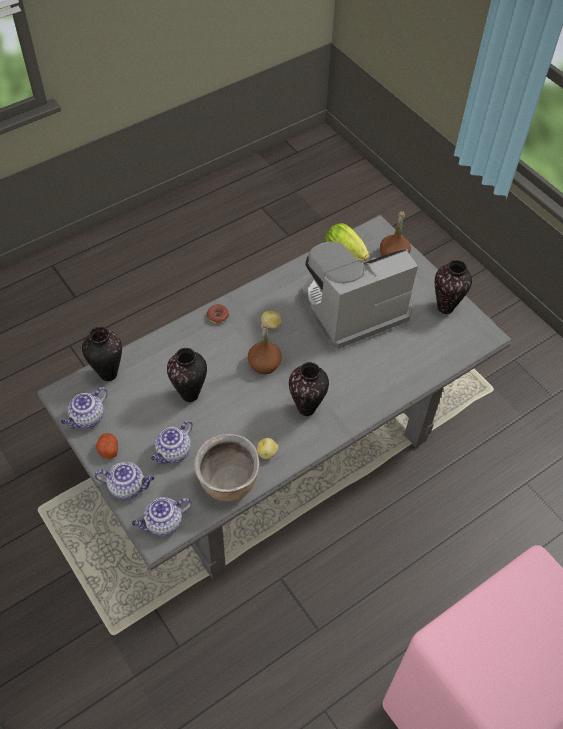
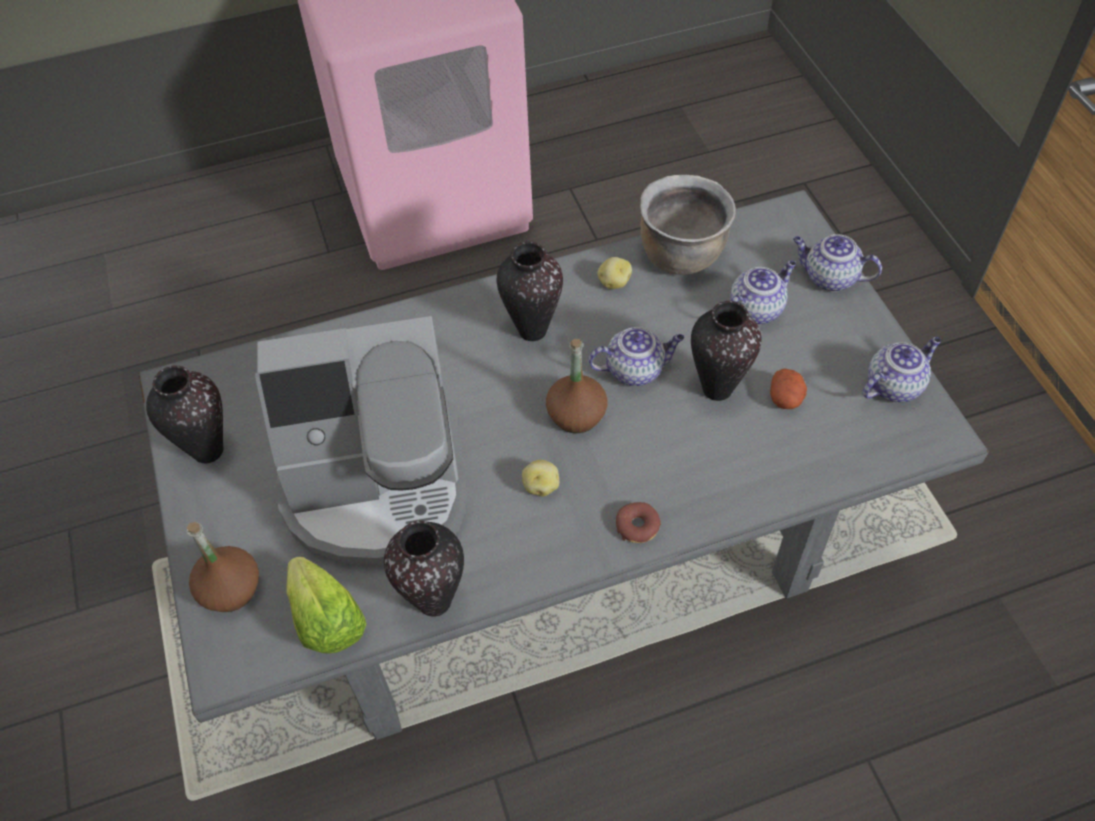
camera: 160 degrees left, 0 degrees up
vase [82,327,122,381] -> vase moved to [384,521,464,617]
potato [96,433,118,459] -> potato moved to [770,369,807,409]
teapot [132,497,192,536] -> teapot moved to [588,327,684,386]

